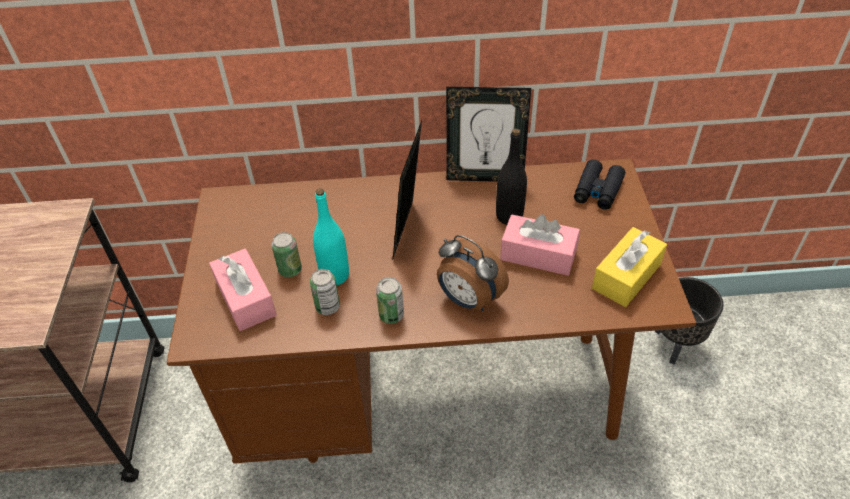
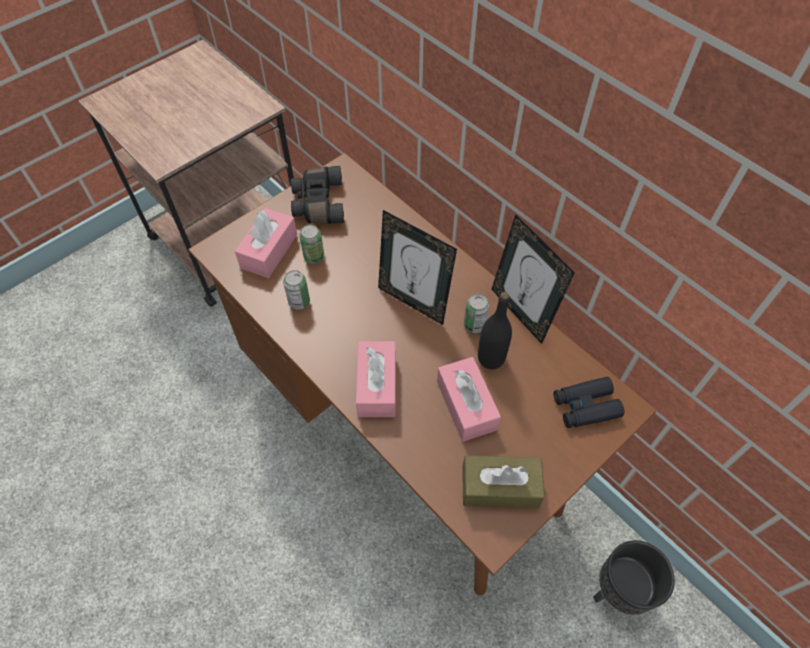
camera: 50 degrees right, 10 degrees up
turquoise bottle [313,188,349,285] -> none
can [376,277,404,324] -> can moved to [464,294,490,333]
picture frame [393,120,422,258] -> picture frame turned 120 degrees counterclockwise [378,210,457,325]
alarm clock [437,235,509,311] -> pink tissue box [356,341,396,417]
yellow tissue box [592,227,667,307] -> brown tissue box [462,456,545,508]
none -> black binoculars [291,166,344,224]

